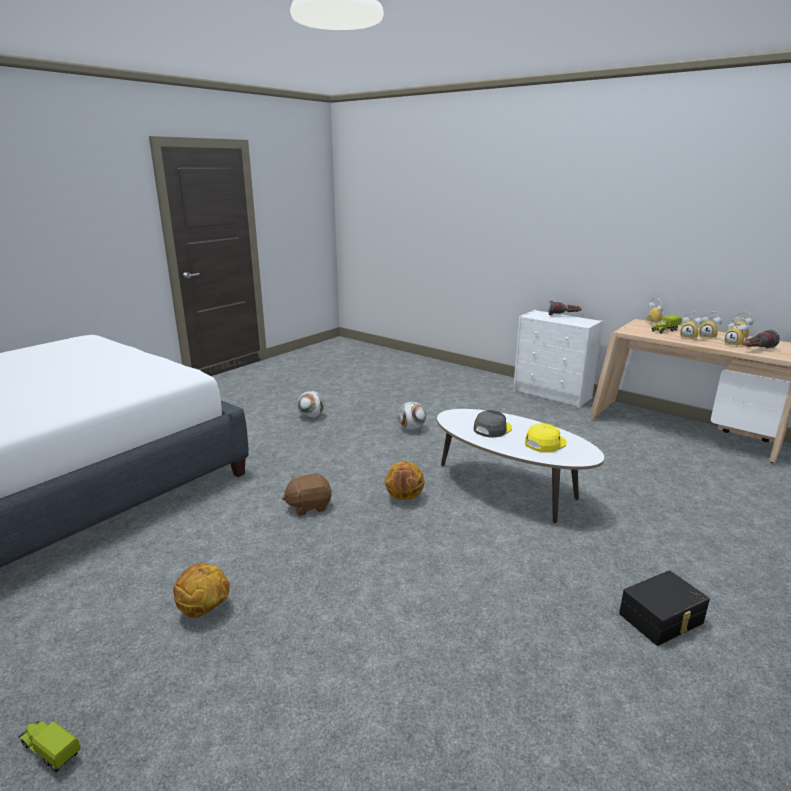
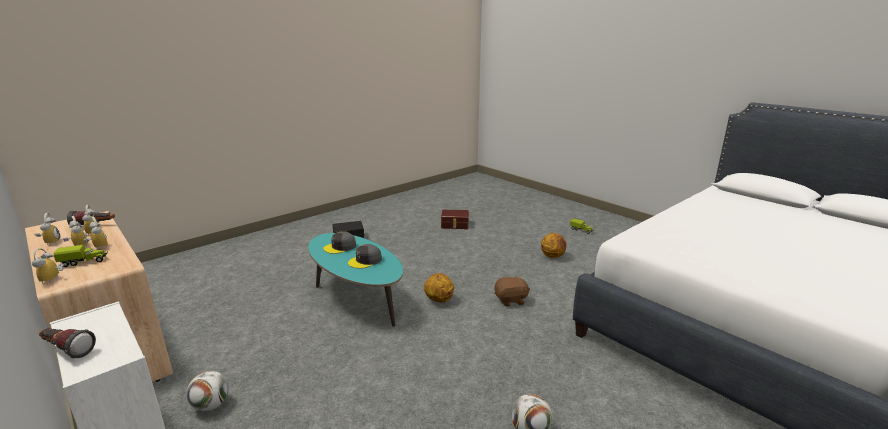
camera: 170 degrees left, 0 degrees up
football [398,402,426,430] -> football moved to [187,371,229,411]
white coffee table [437,409,604,523] -> turquoise coffee table [309,233,403,327]
yellow cap [525,423,567,453] -> grey cap [323,231,356,254]
none -> brown storage box [441,210,469,229]

